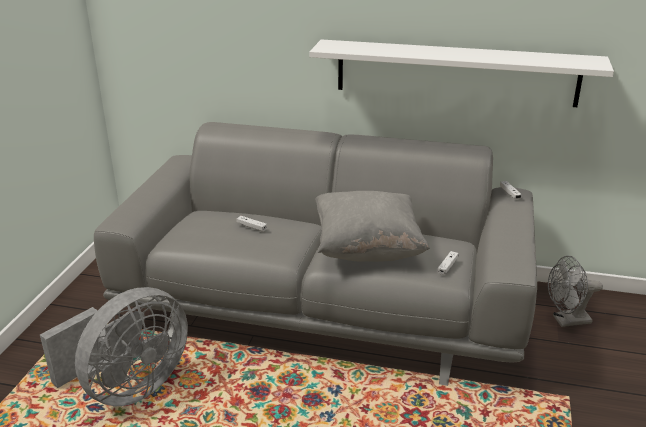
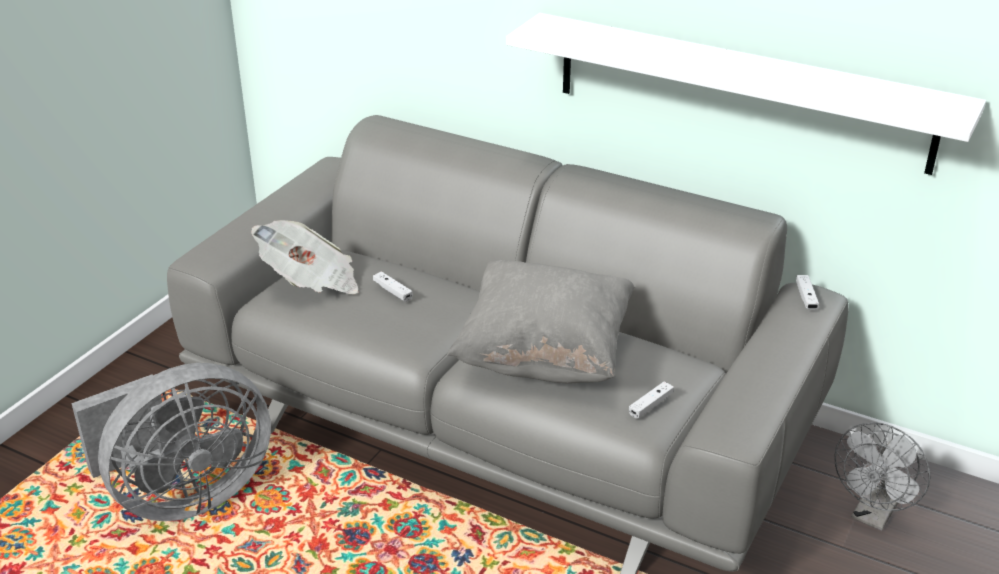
camera: 15 degrees right, 5 degrees up
grey fan [548,255,603,327] -> grey fan turned 60 degrees counterclockwise [834,422,931,531]
none -> newspaper [251,220,358,294]

